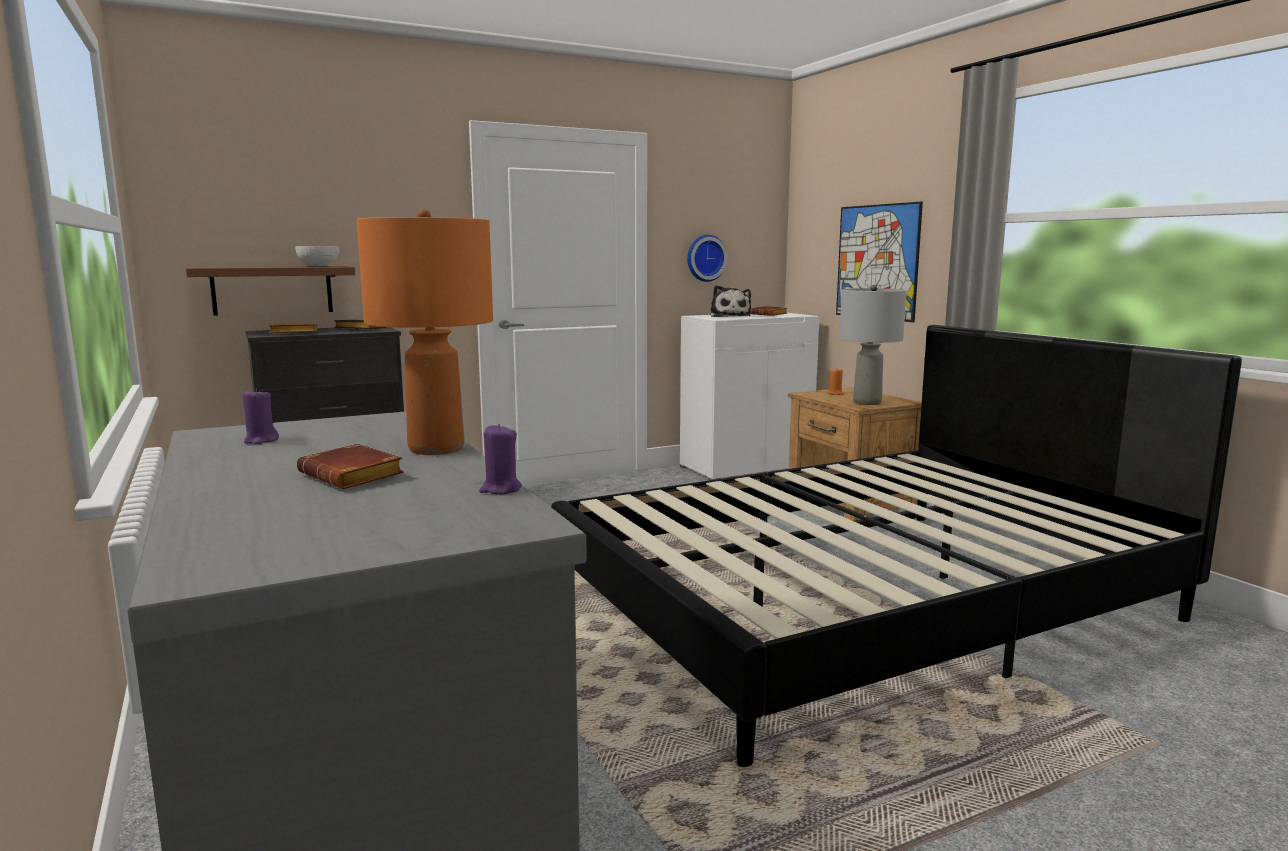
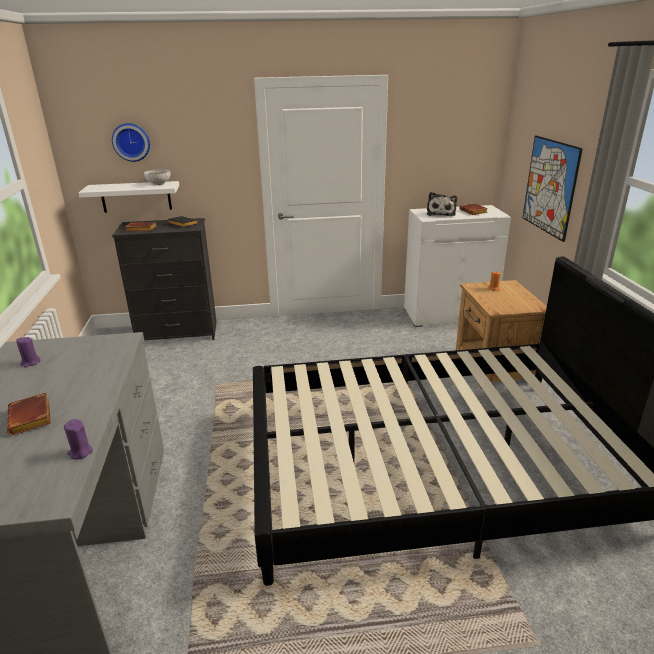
camera: 20 degrees right, 15 degrees up
brown shelf [186,266,355,316] -> white shelf [79,181,179,213]
orange table lamp [357,209,493,455] -> none
wall clock [687,235,727,282] -> wall clock moved to [112,123,150,162]
grey table lamp [839,285,906,405] -> none

